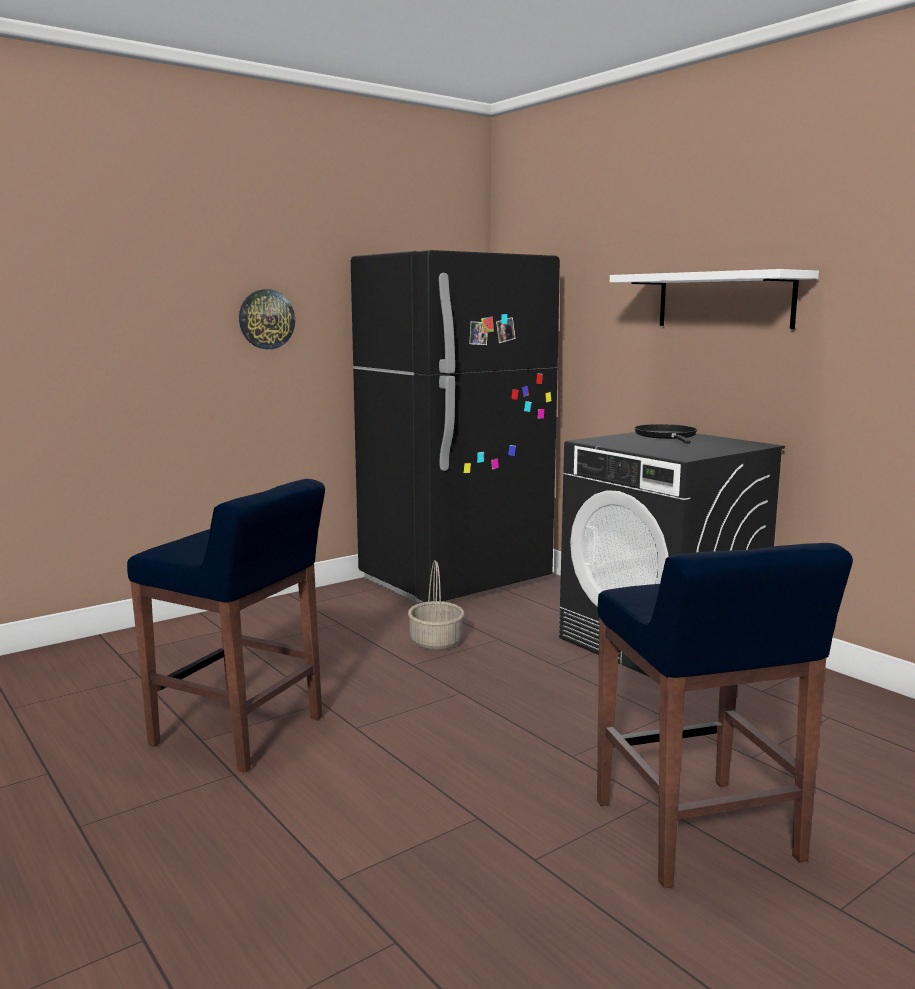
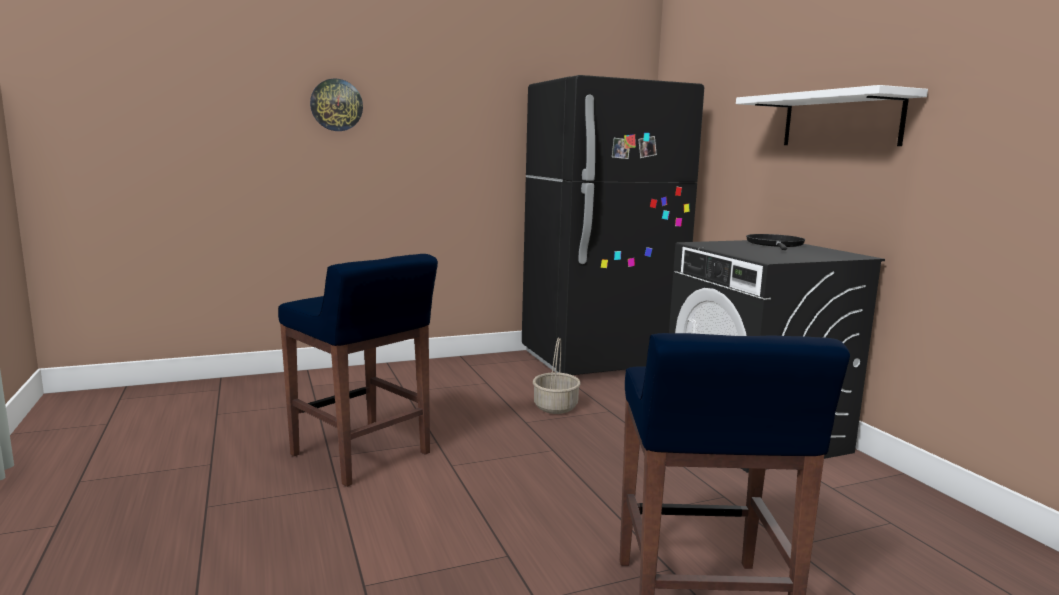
camera: 15 degrees right, 0 degrees up
wall clock [239,289,295,349] -> wall clock moved to [310,78,363,131]

